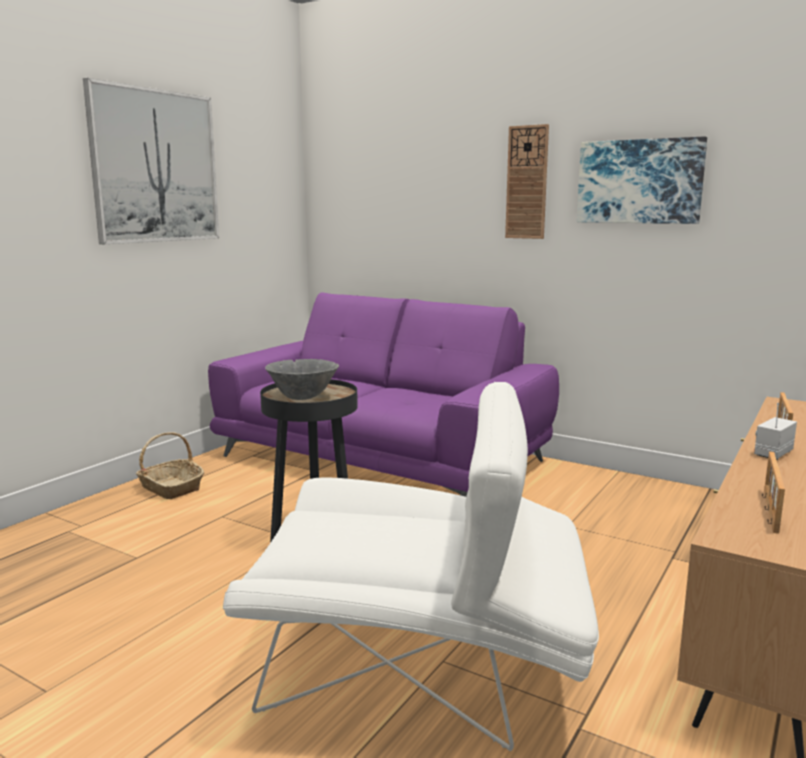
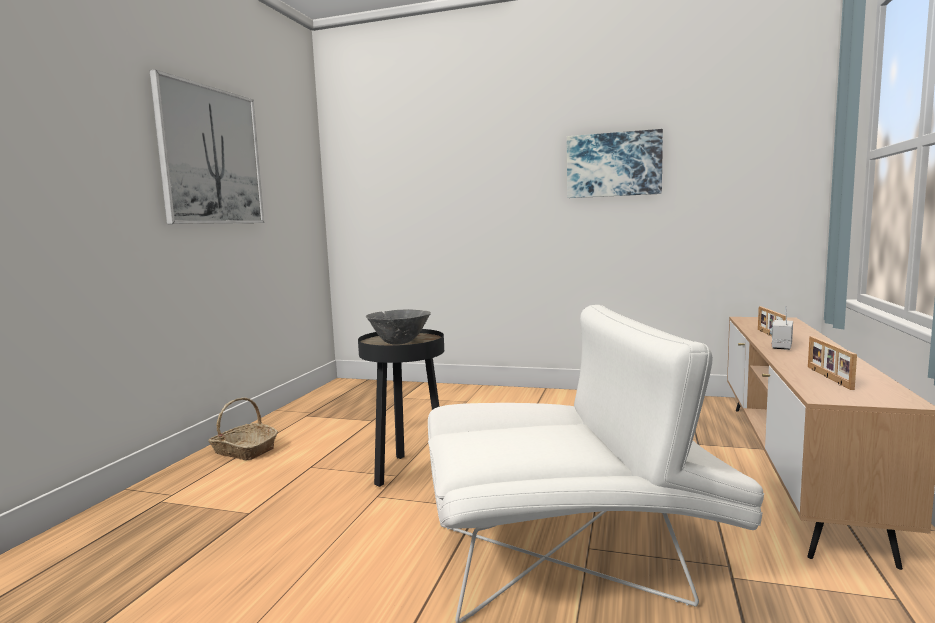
camera: 15 degrees left, 5 degrees down
purple sofa [208,292,559,497] -> none
wall clock [505,124,549,239] -> none

